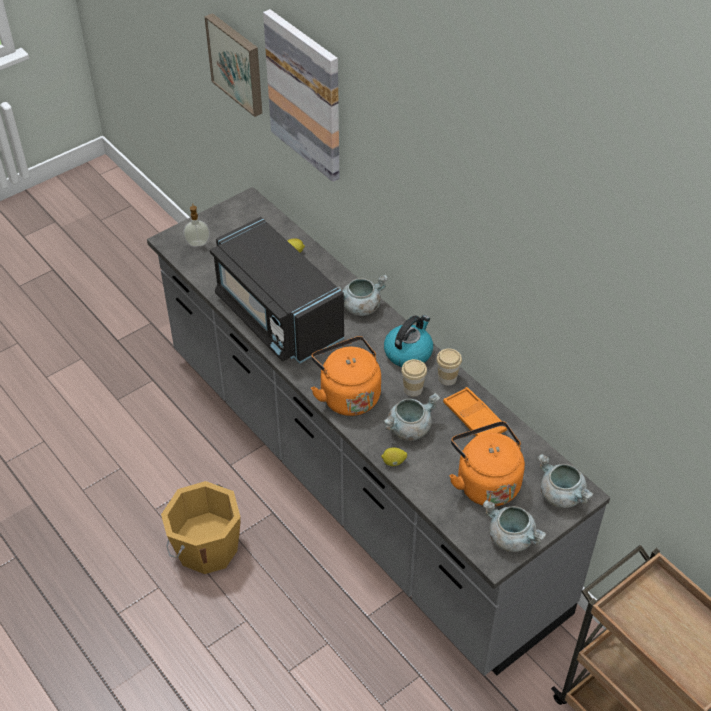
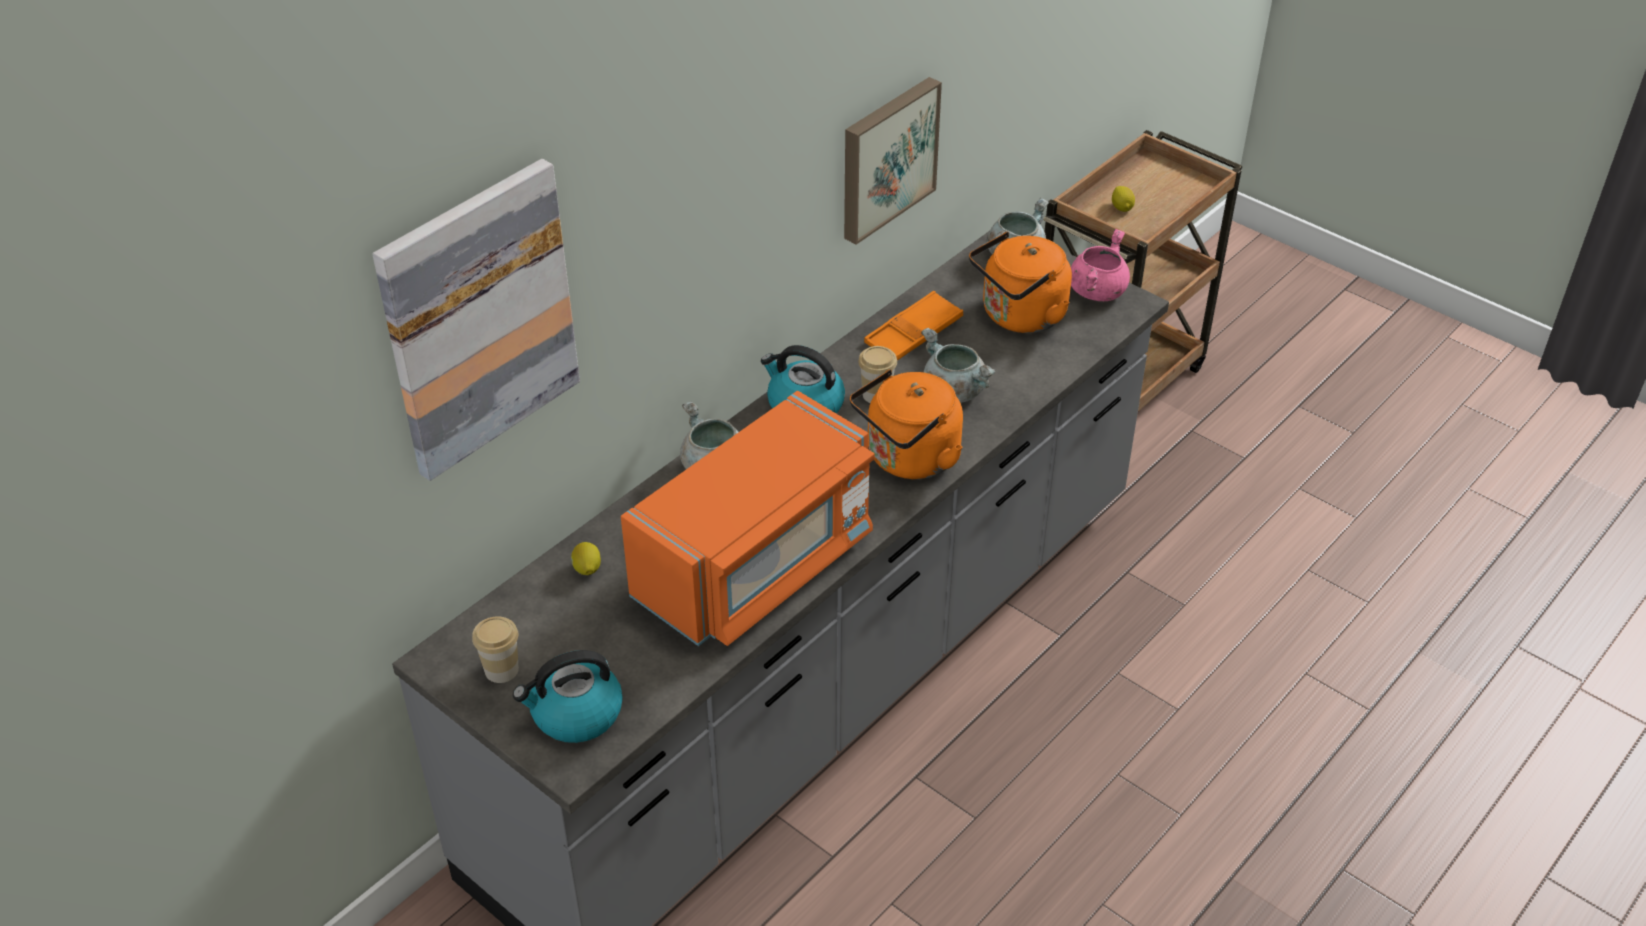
camera: 100 degrees left, 5 degrees down
orange bucket [161,481,241,574] -> none
soap dispenser [184,204,210,247] -> kettle [513,650,623,743]
picture [204,13,262,117] -> picture moved to [844,77,942,245]
black microwave [210,217,344,363] -> orange microwave [621,391,875,646]
lemon [381,447,407,466] -> lemon moved to [1112,186,1135,212]
cup [436,349,462,385] -> cup moved to [472,616,519,683]
grey cooking pot [483,500,547,552] -> pink cooking pot [1071,229,1130,301]

